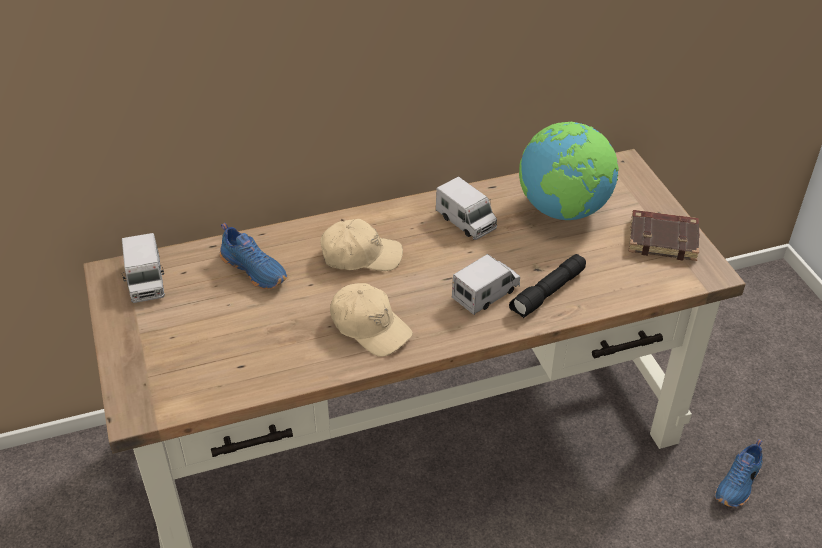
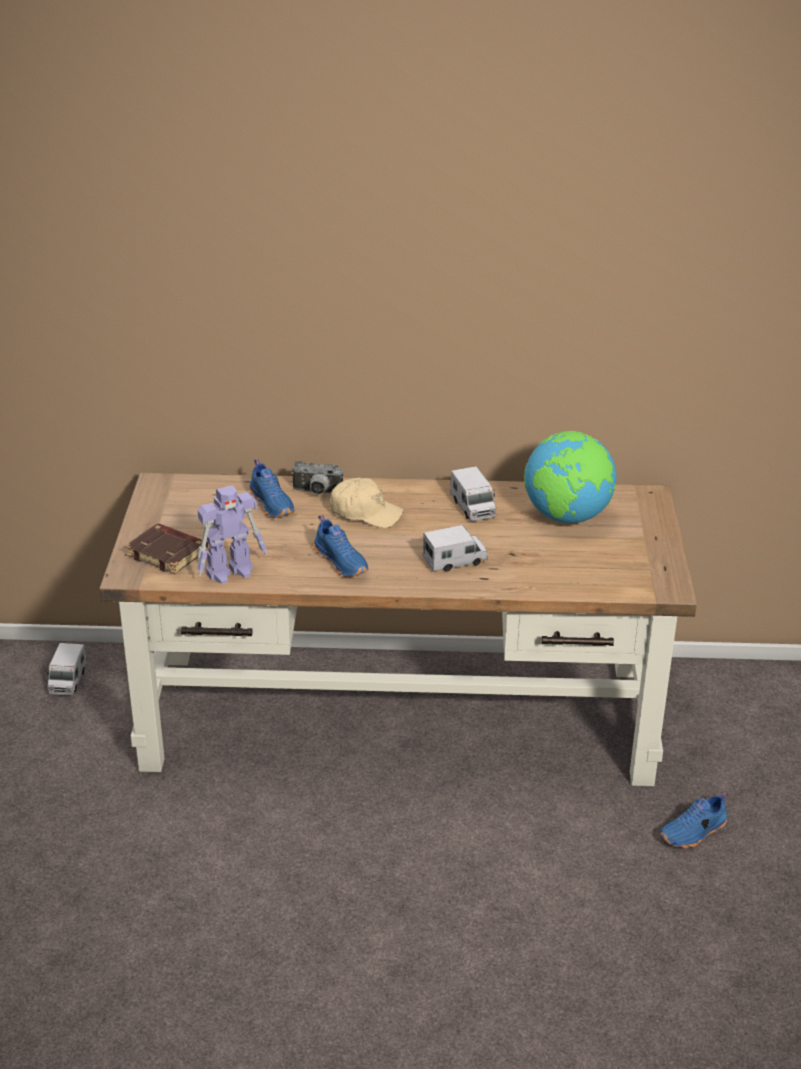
camera: 20 degrees right, 10 degrees down
toy truck [122,233,165,303] -> toy truck moved to [46,643,87,696]
beige cap [330,283,413,357] -> blue shoe [313,515,369,578]
black flashlight [509,254,586,318] -> none
brown book [629,210,700,261] -> brown book moved to [125,523,208,574]
none -> toy robot [197,485,267,584]
none -> camera [291,461,343,495]

